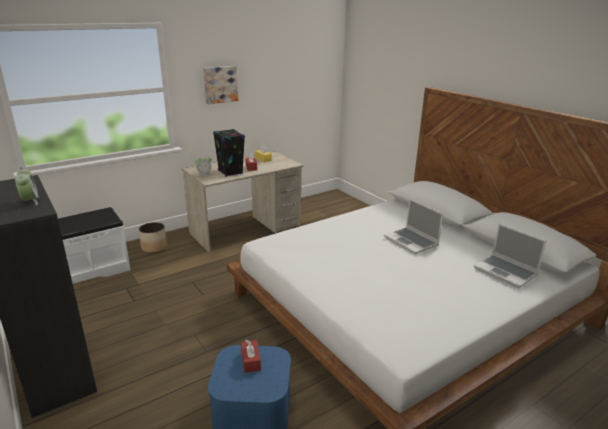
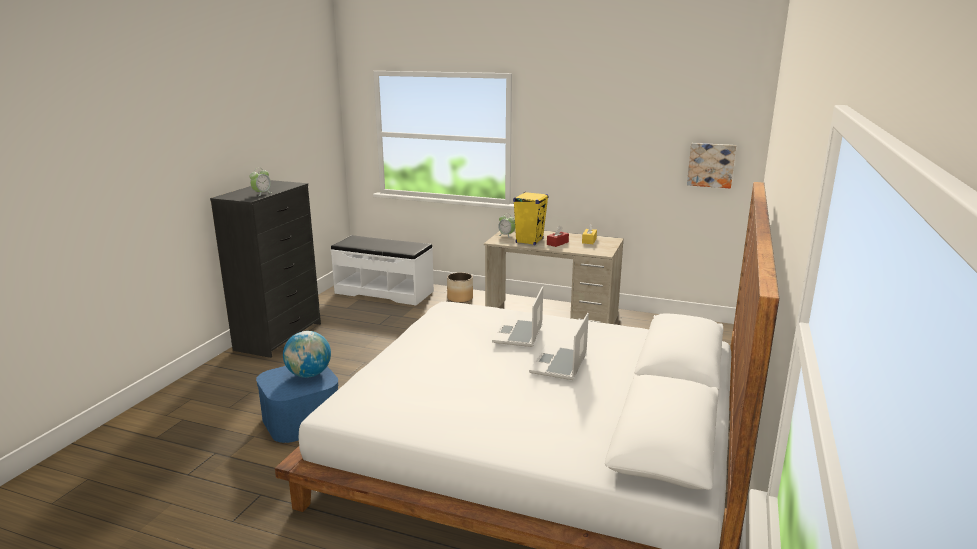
camera: 55 degrees right, 5 degrees down
picture [204,66,238,104] -> picture moved to [687,143,736,188]
black speaker [213,129,245,177] -> yellow speaker [513,192,549,245]
red tissue box [241,340,261,373] -> globe [283,331,331,378]
laptop [474,224,546,288] -> laptop moved to [492,286,543,347]

